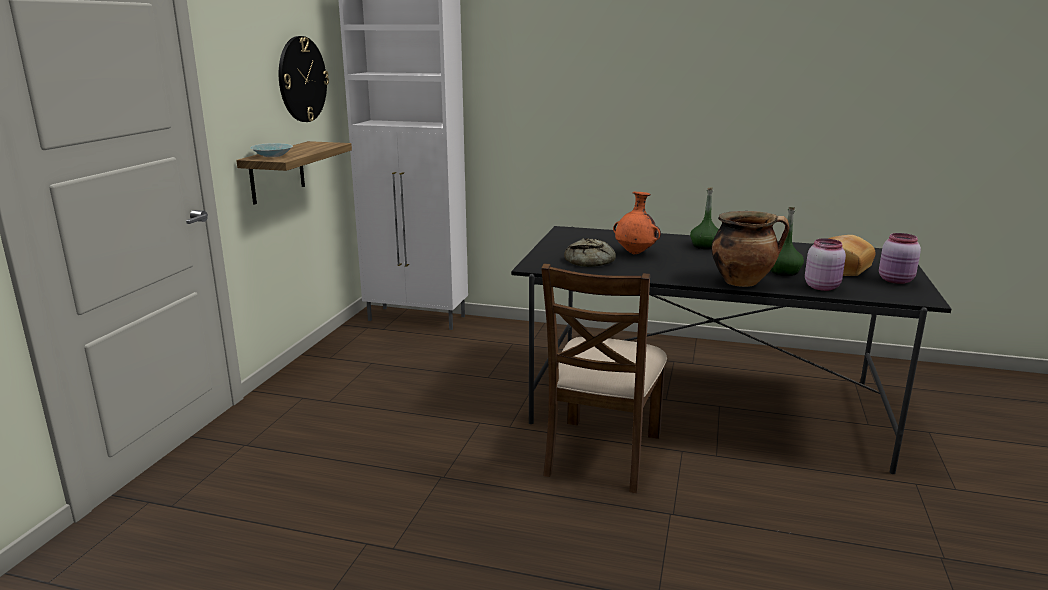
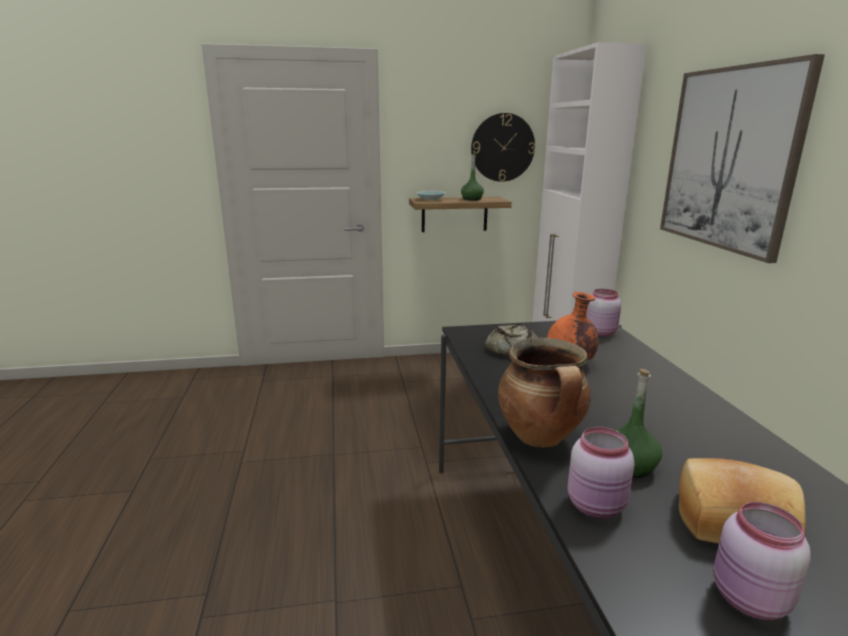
camera: 65 degrees right, 0 degrees up
brown chair [541,263,667,493] -> none
green bottle [690,187,719,249] -> green bottle moved to [461,154,484,200]
none -> pink jar [586,289,621,336]
none -> picture [660,54,825,263]

